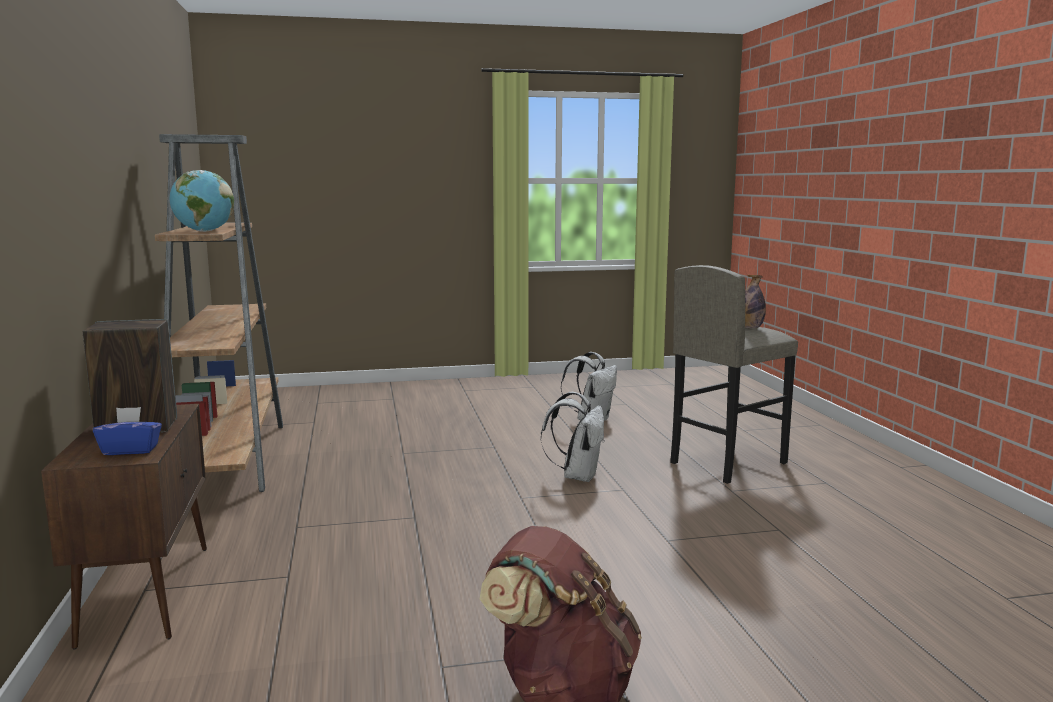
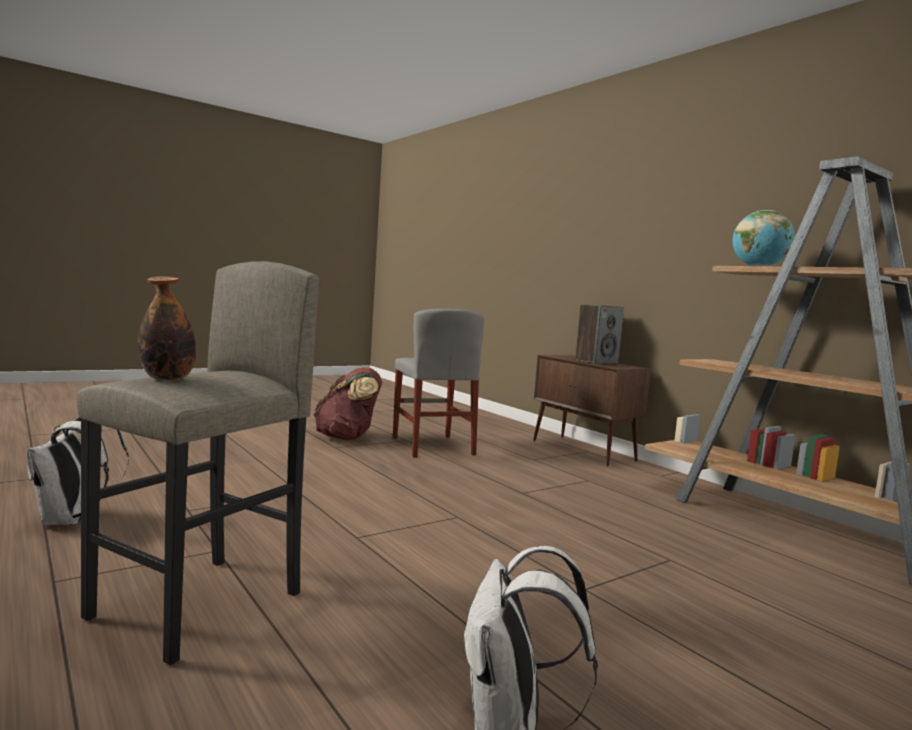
camera: 155 degrees right, 5 degrees down
blue tissue box [93,407,162,455] -> none
white backpack [541,392,605,482] -> white backpack moved to [26,417,129,525]
none -> grey chair [393,309,484,458]

